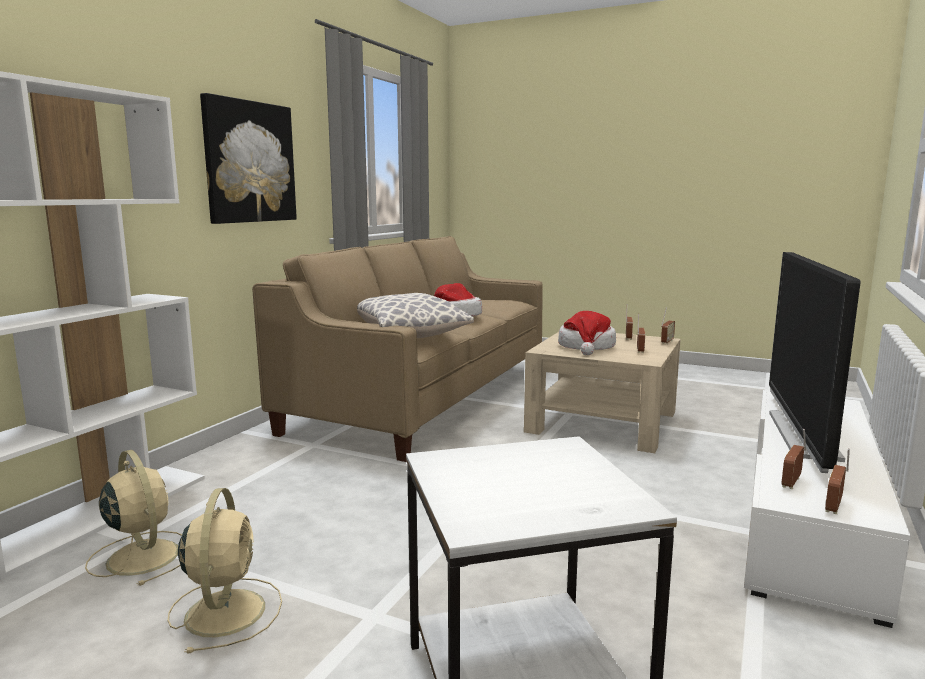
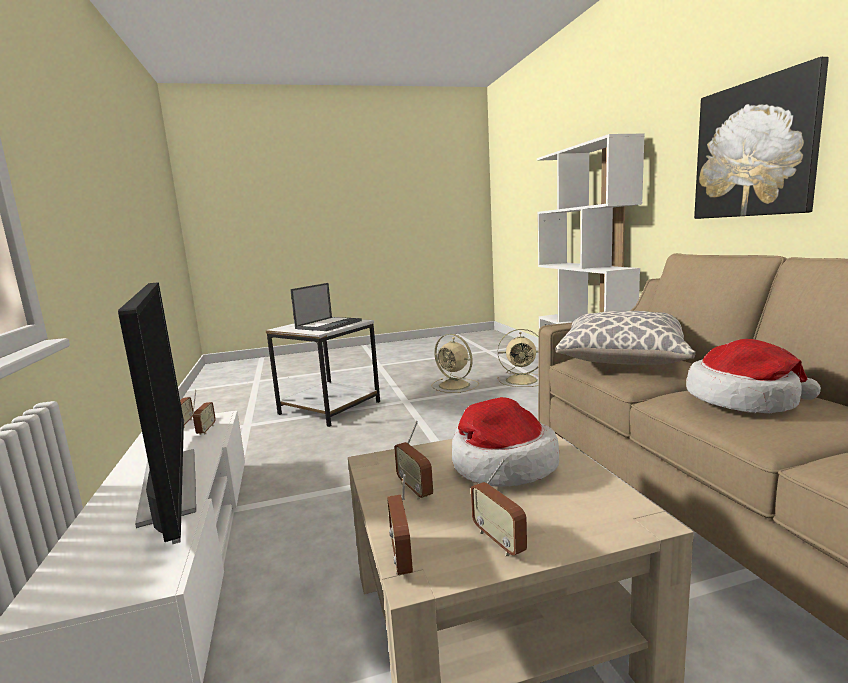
camera: 140 degrees right, 0 degrees up
none -> laptop [290,283,362,331]

